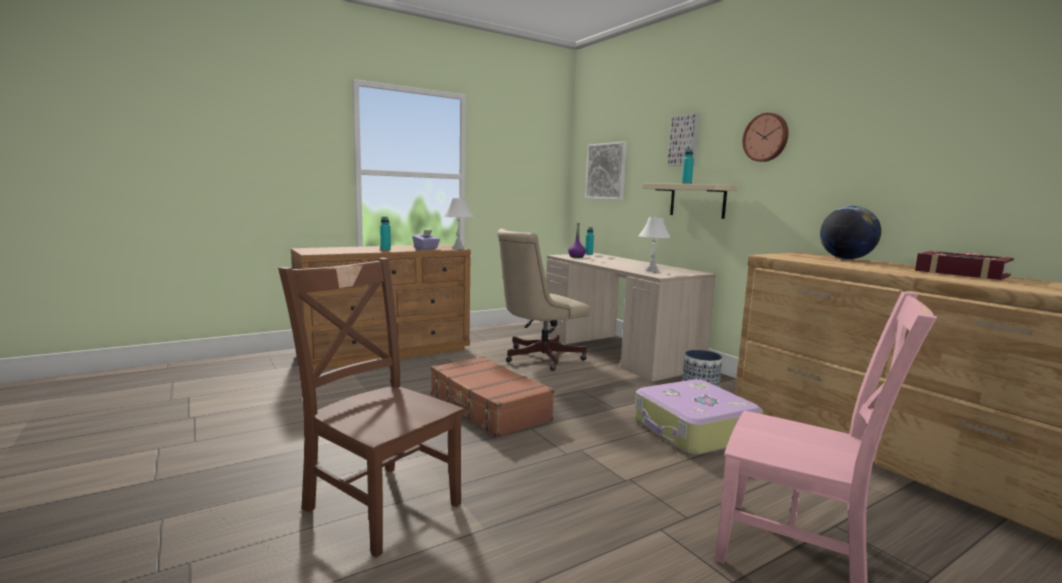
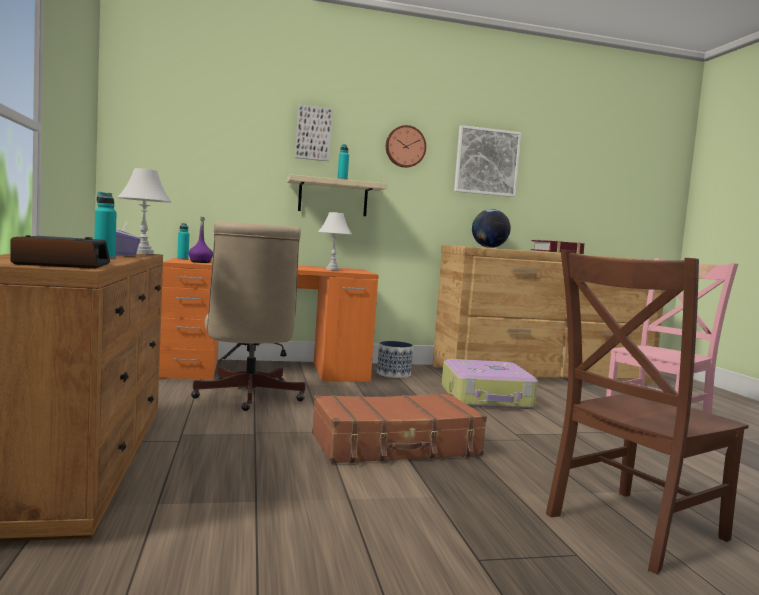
camera: 70 degrees left, 5 degrees down
beige desk [546,253,716,382] -> orange desk [159,258,379,382]
picture [585,141,627,200] -> picture moved to [454,125,521,197]
none -> alarm clock [10,235,110,269]

